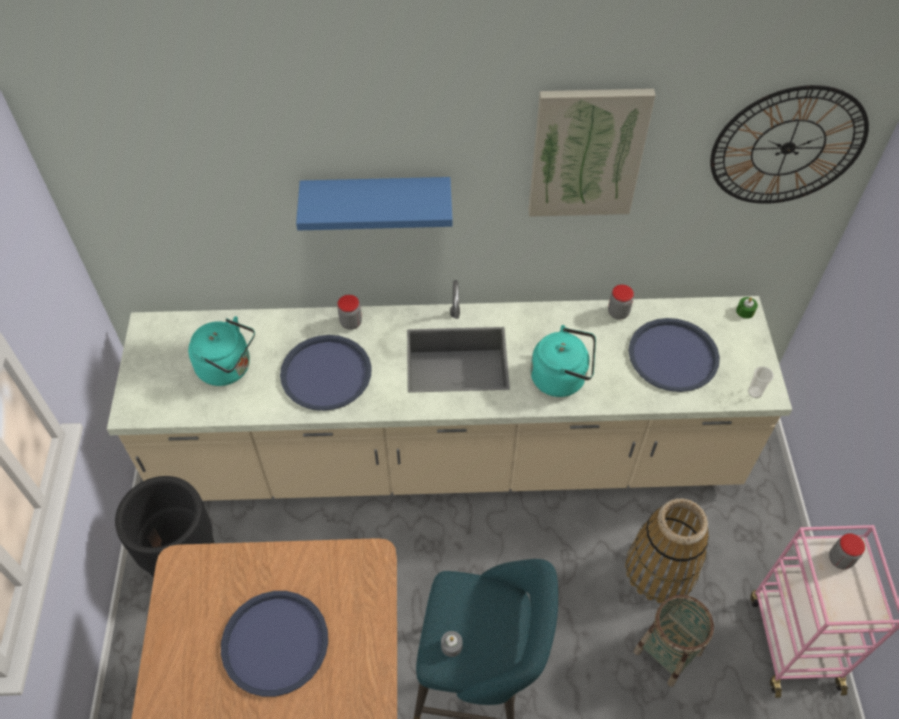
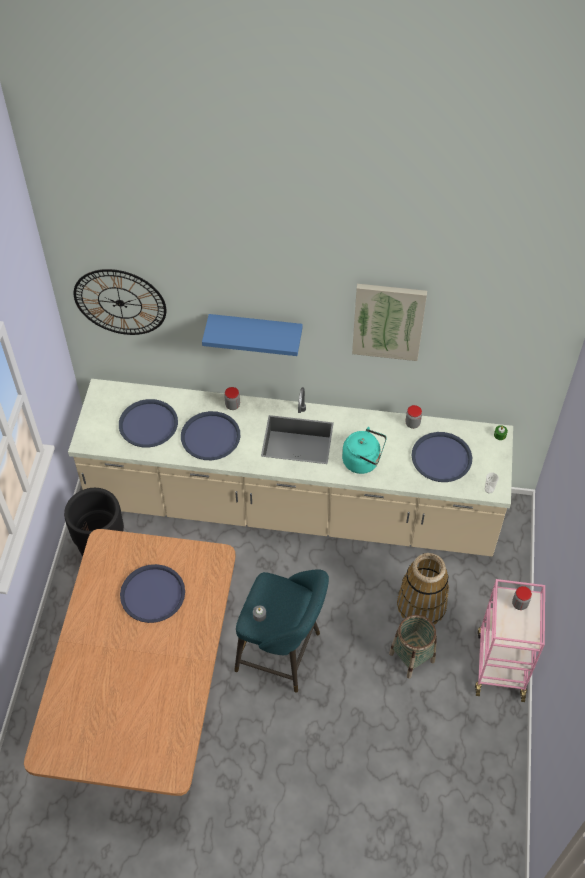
camera: 10 degrees right, 0 degrees up
turquoise kettle [188,316,255,386] -> blue tray [119,399,178,448]
wall clock [710,85,869,204] -> wall clock moved to [74,269,166,335]

